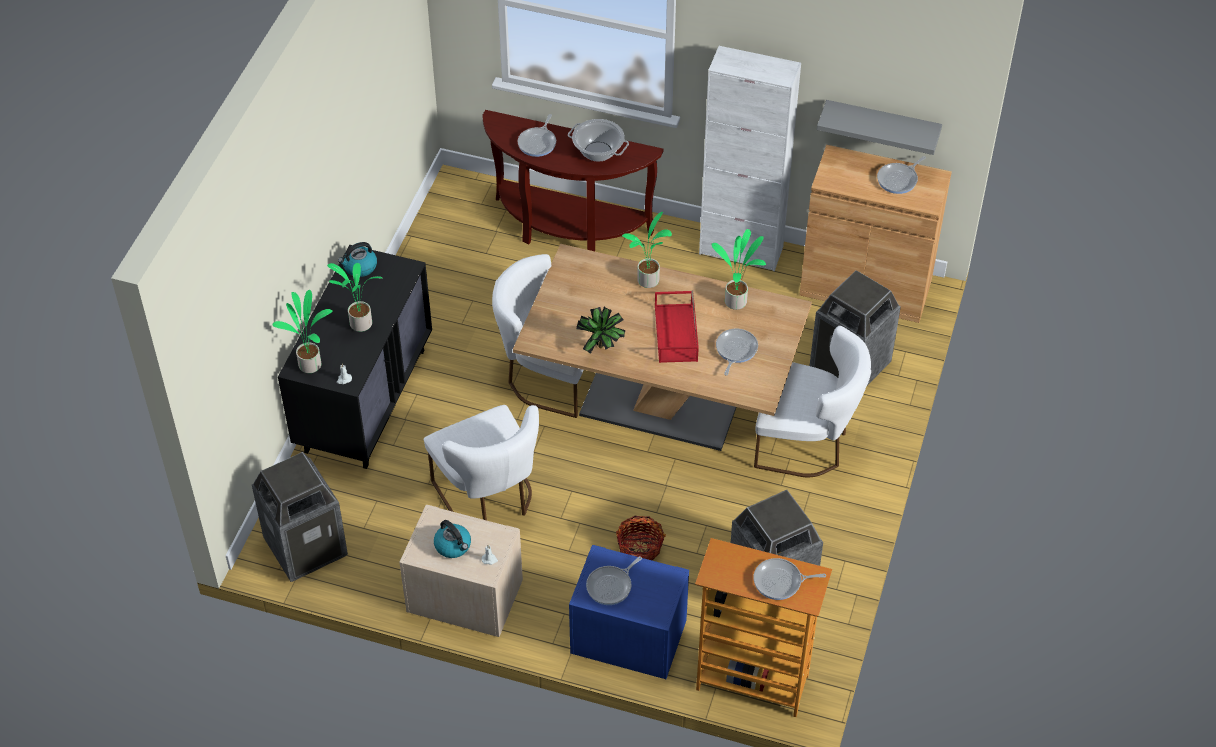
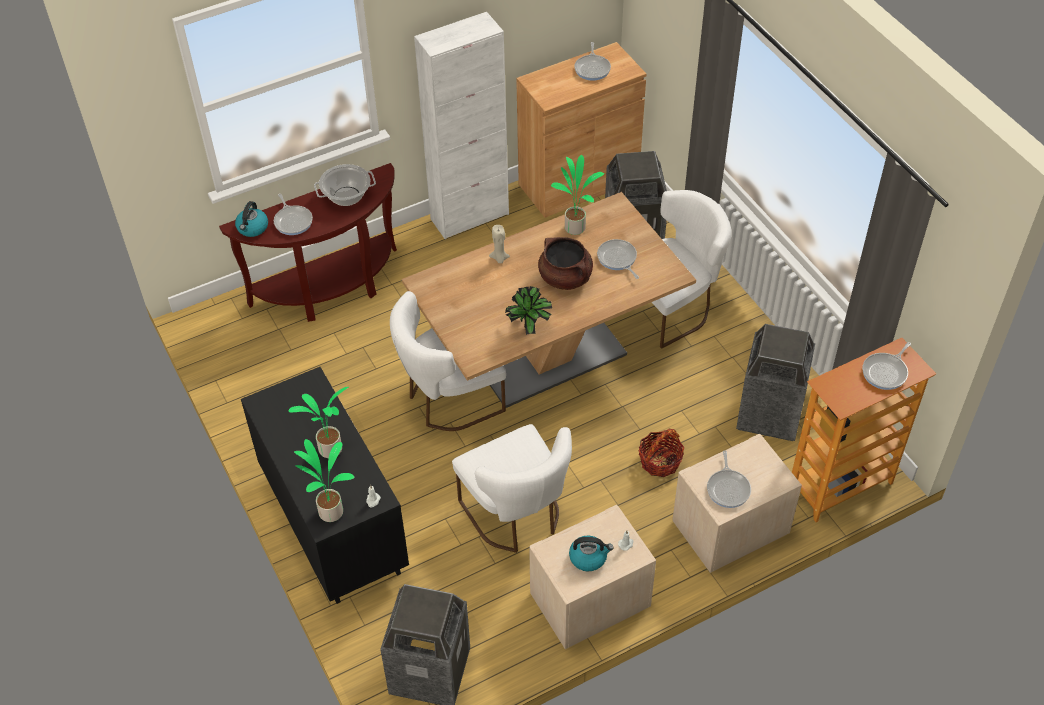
camera: 45 degrees left, 0 degrees up
kettle [338,242,377,277] -> kettle moved to [235,201,268,237]
white chair [424,405,539,520] -> white chair turned 45 degrees clockwise [452,424,572,553]
blue nightstand [569,545,689,679] -> beige nightstand [673,434,802,573]
potted plant [622,212,672,288] -> beige candle [489,225,510,263]
red tray [655,291,699,363] -> brown cooking pot [538,237,593,290]
grey shelf [817,100,942,155] -> none

